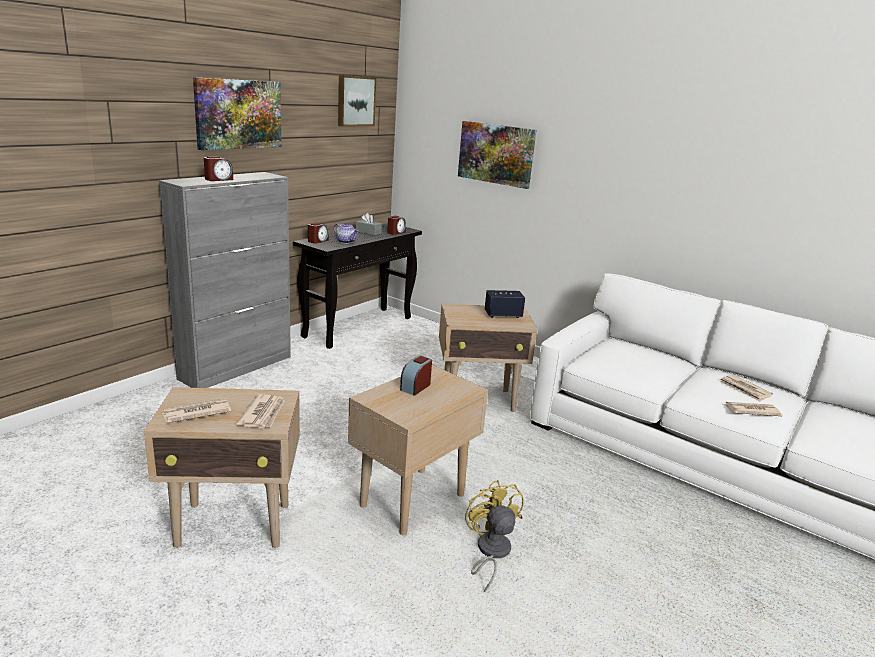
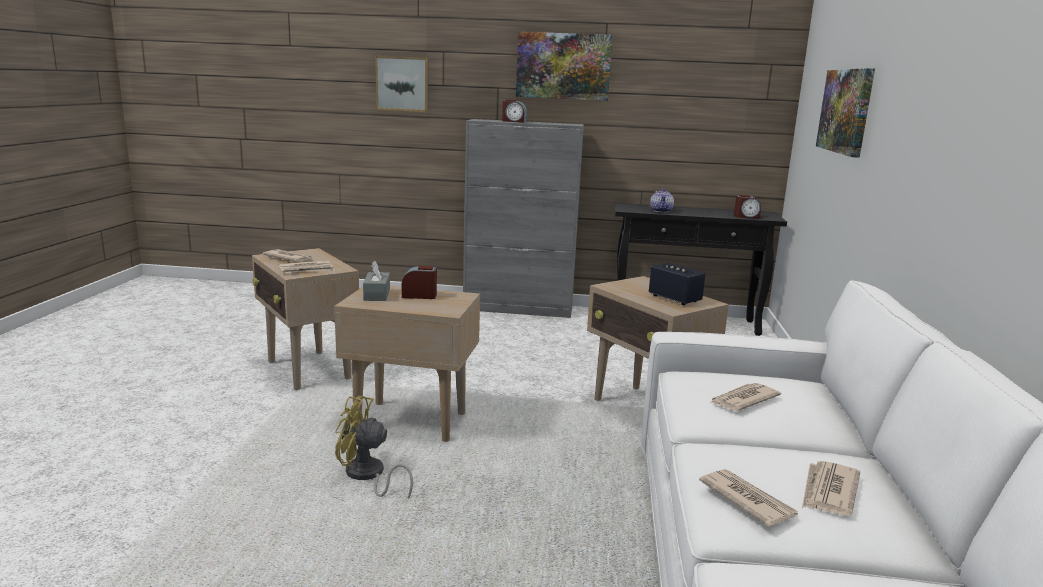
camera: 60 degrees right, 5 degrees down
alarm clock [308,222,329,244] -> none
picture [338,75,376,127] -> picture moved to [375,56,428,112]
grey tissue box [355,213,382,235] -> grey tissue box moved to [363,261,390,301]
yellow fan [465,480,524,592] -> yellow fan turned 120 degrees counterclockwise [335,396,413,499]
none -> newspaper [710,383,781,411]

